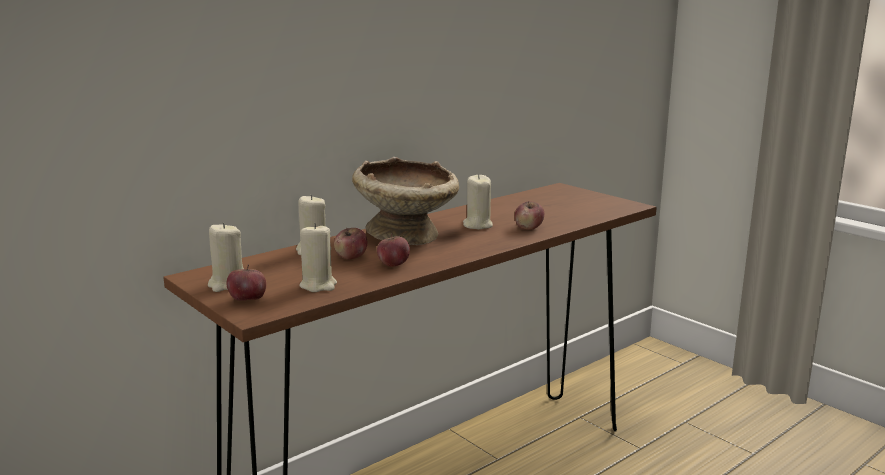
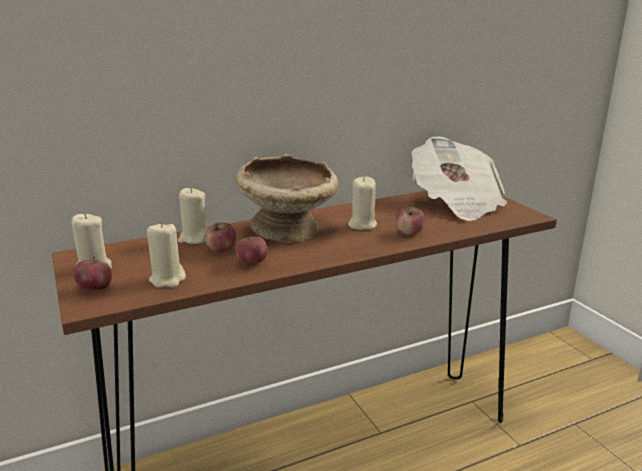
camera: 15 degrees right, 5 degrees up
none -> newspaper [411,137,507,221]

